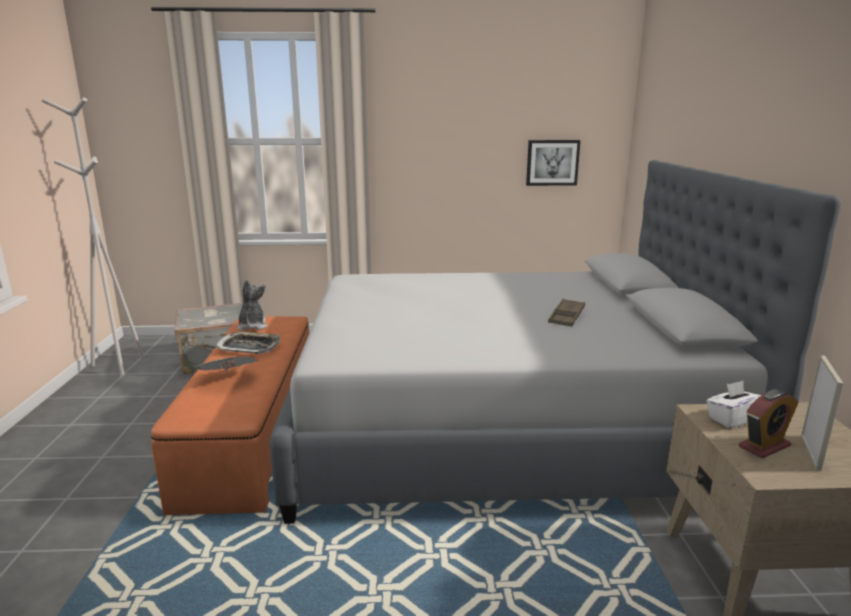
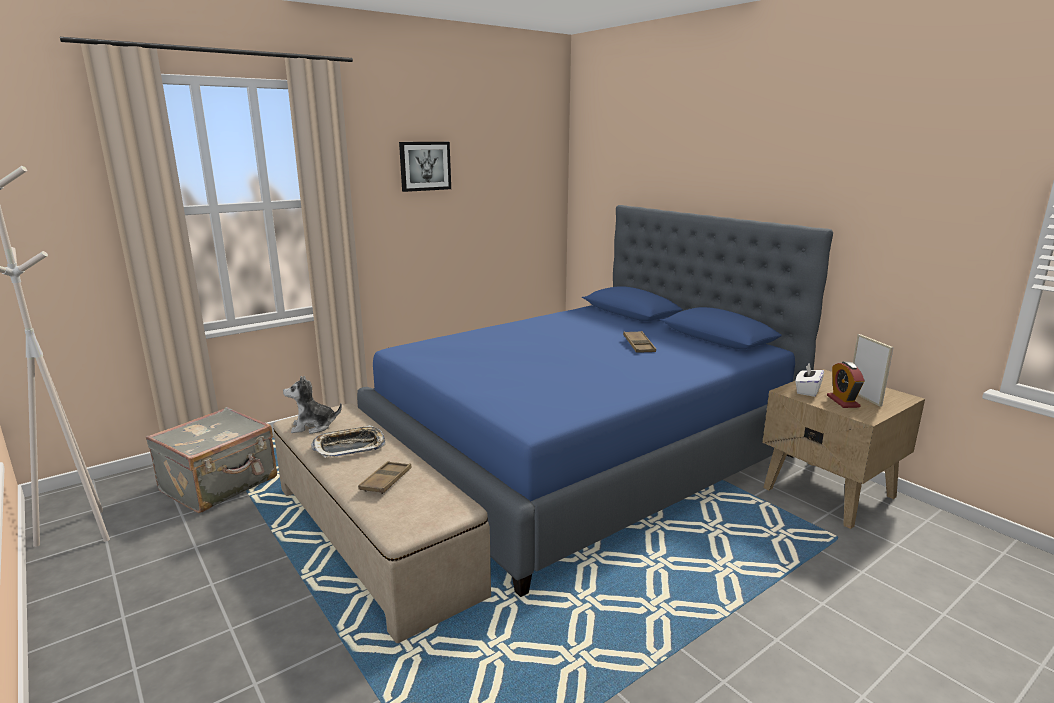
camera: 35 degrees left, 0 degrees up
orange bench [151,316,309,515] -> beige bench [273,403,491,643]
newspaper [194,357,258,370] -> brown tray [358,461,412,494]
plush toy [237,279,268,331] -> plush toy turned 60 degrees counterclockwise [283,376,342,434]
grey bed [270,160,841,524] -> blue bed [357,205,833,597]
picture [526,140,581,186] -> picture moved to [399,142,451,192]
alarm clock [739,389,798,458] -> alarm clock turned 150 degrees clockwise [827,361,865,408]

